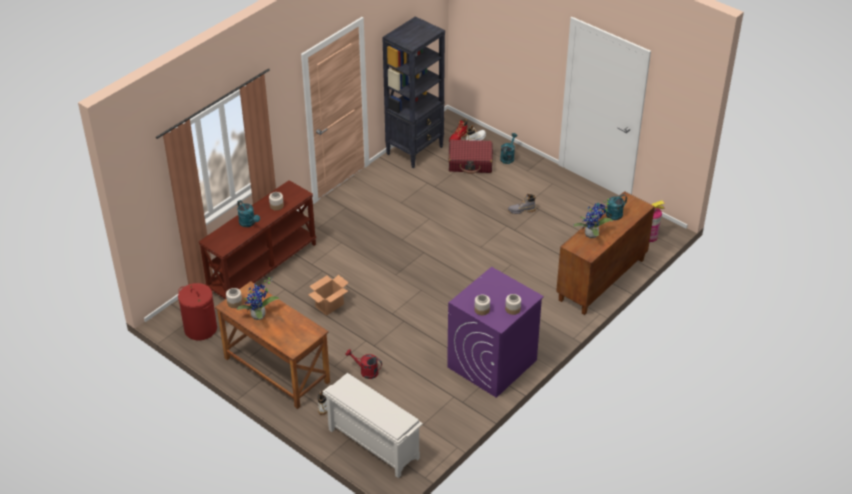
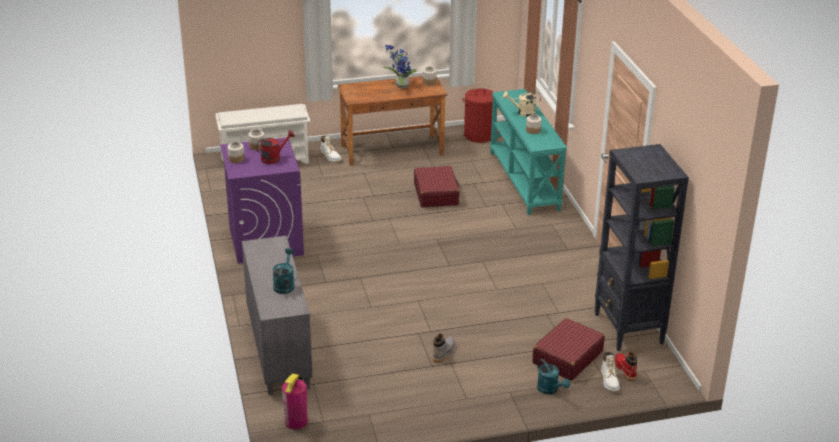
camera: 125 degrees right, 10 degrees down
brown console table [199,180,316,299] -> turquoise console table [490,89,567,215]
turquoise watering can [237,200,260,227] -> beige watering can [503,91,541,117]
cardboard box [308,275,349,316] -> red suitcase [414,166,460,207]
red watering can [346,349,382,379] -> red watering can moved to [256,130,295,164]
brown cabinet [556,191,655,315] -> grey cabinet [242,236,313,395]
potted plant [573,198,613,238] -> none

